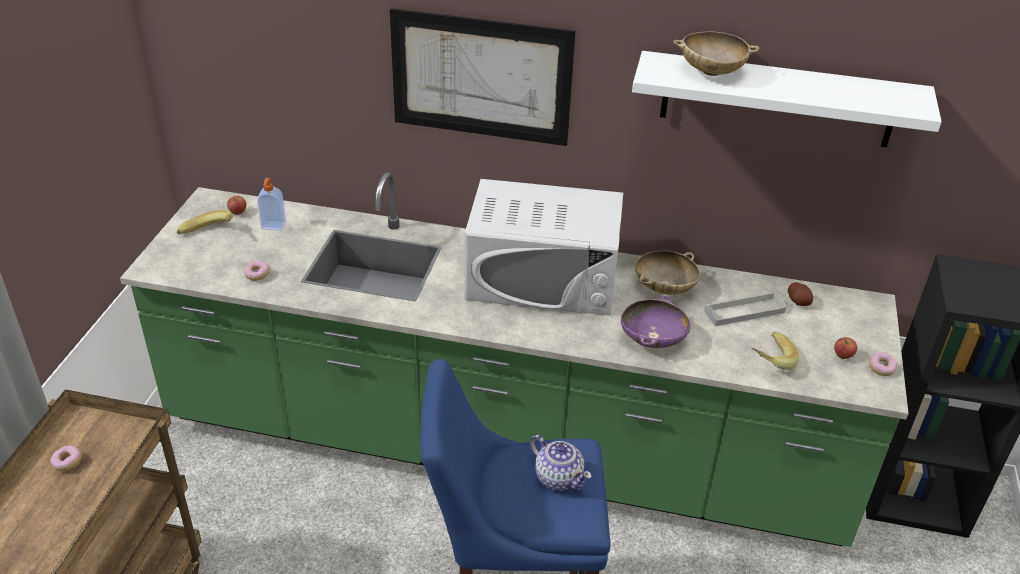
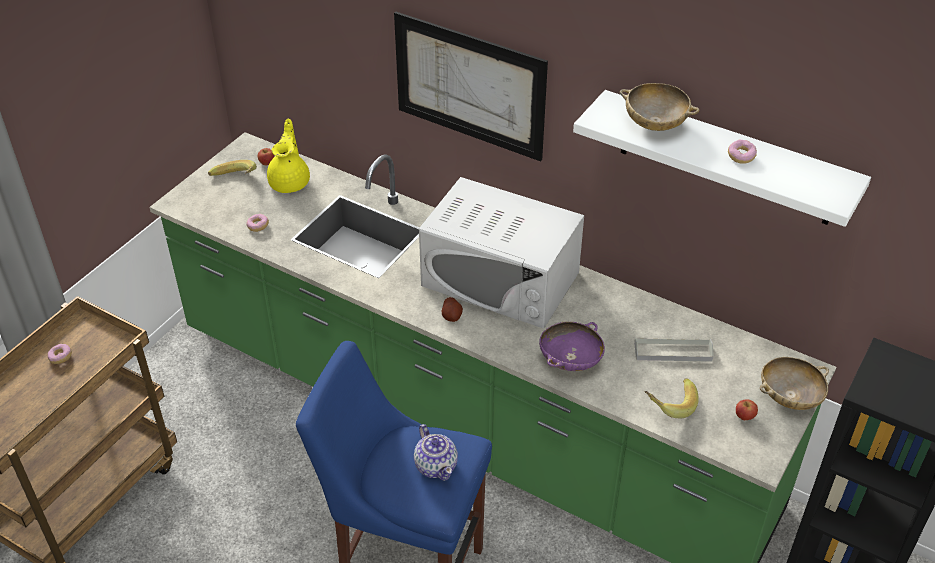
camera: 20 degrees right, 5 degrees up
soap dispenser [257,178,286,231] -> yellow teapot [267,119,310,193]
beige bowl [635,251,700,295] -> beige bowl moved to [760,357,829,410]
potato [788,282,813,306] -> potato moved to [442,297,463,322]
donut [869,352,897,376] -> donut moved to [728,140,757,164]

